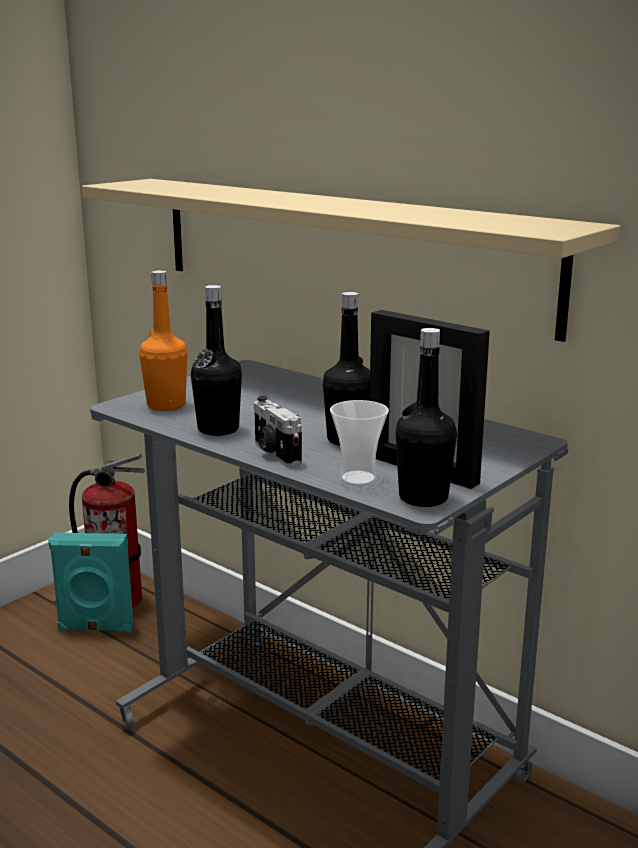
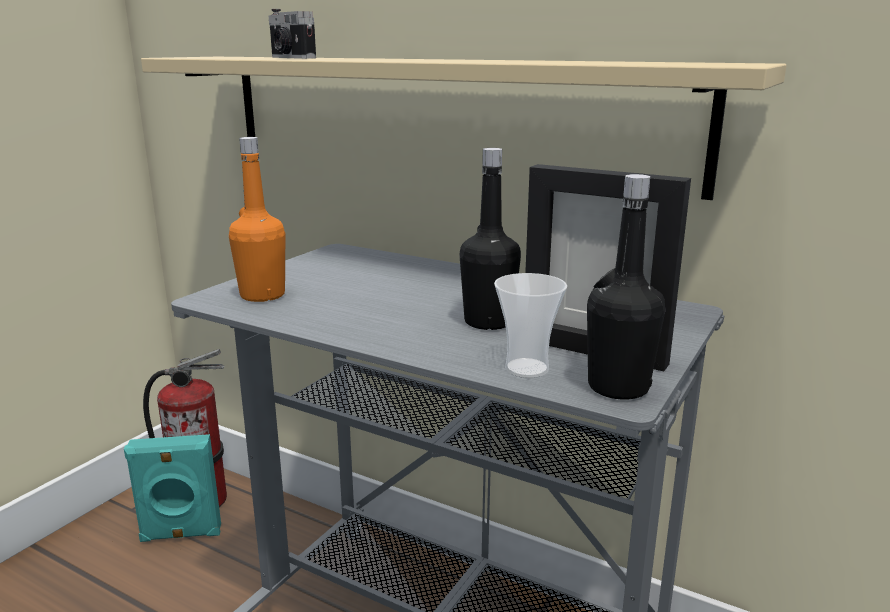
camera: 10 degrees left, 0 degrees up
black bottle [191,285,242,436] -> none
camera [254,396,302,467] -> camera moved to [269,9,316,59]

